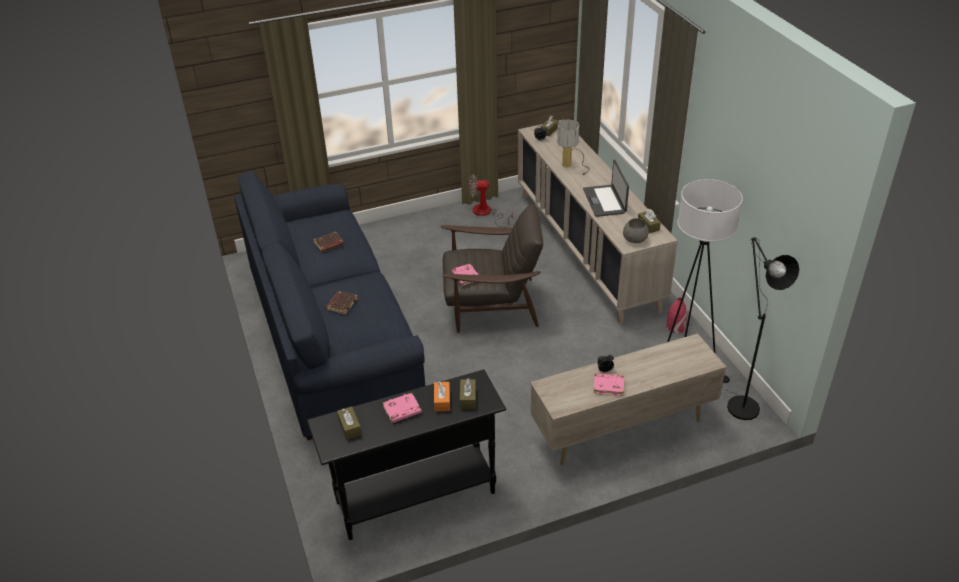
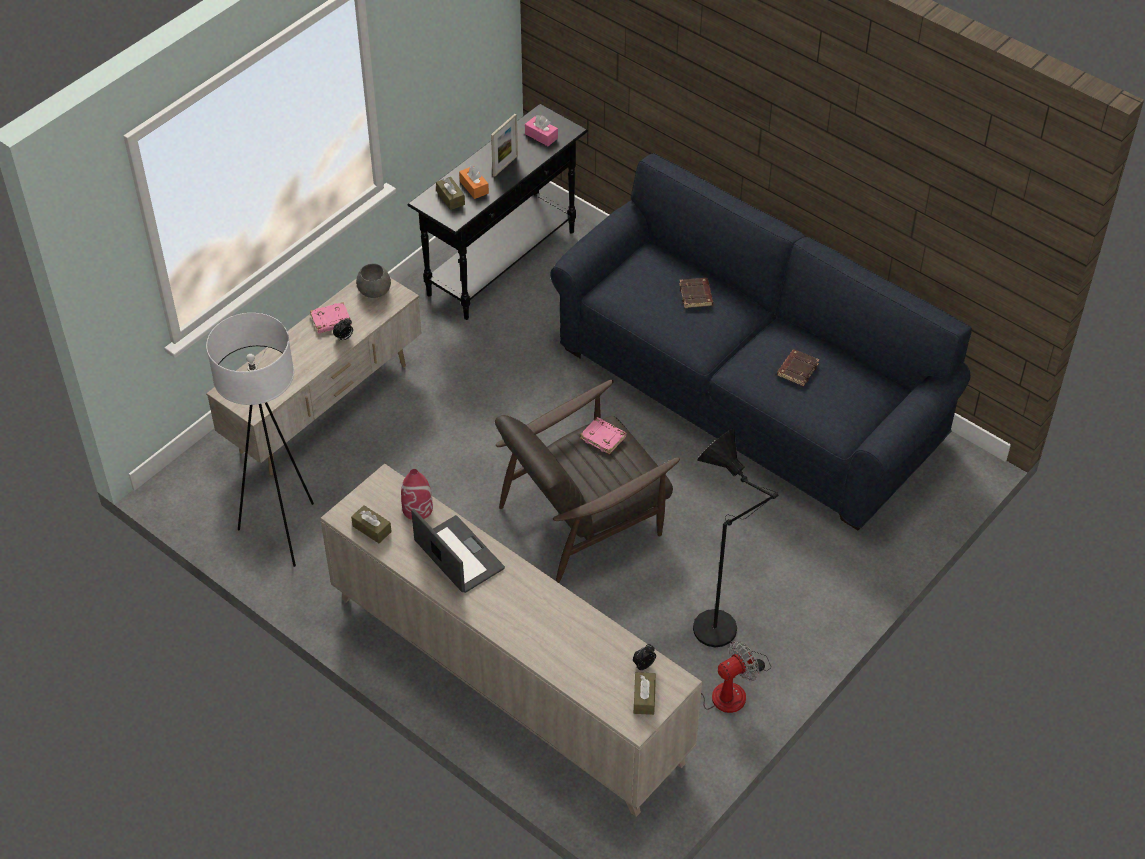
camera: 150 degrees right, 10 degrees up
brown tissue box [337,406,362,440] -> pink tissue box [525,115,558,146]
pink book [383,393,422,423] -> picture frame [491,114,518,177]
table lamp [557,119,589,175] -> none
grey bowl [623,218,649,243] -> grey bowl moved to [356,264,391,298]
red vase [666,298,687,333] -> red vase moved to [401,469,433,520]
black floor lamp [723,237,799,420] -> black floor lamp moved to [693,429,778,671]

